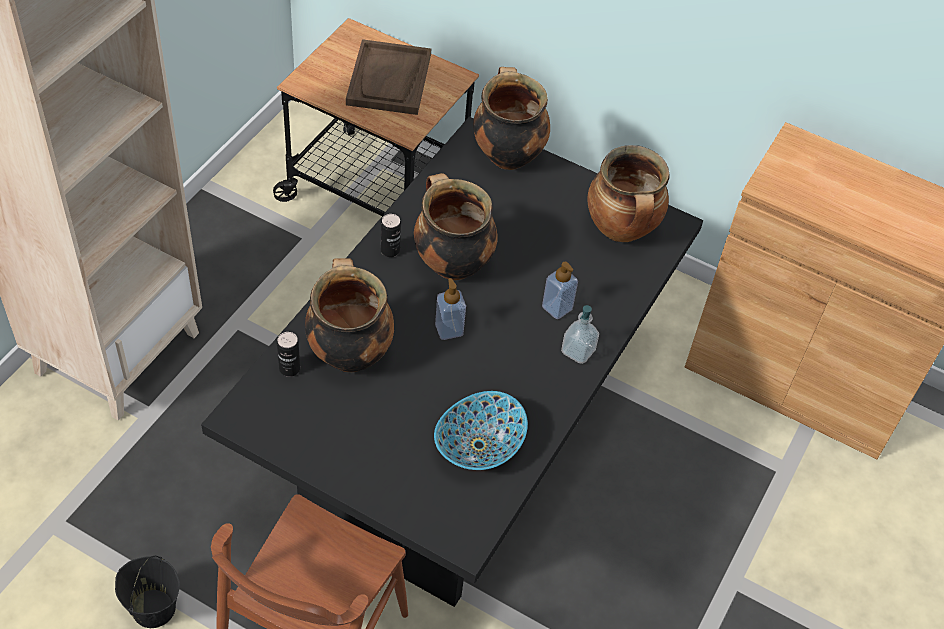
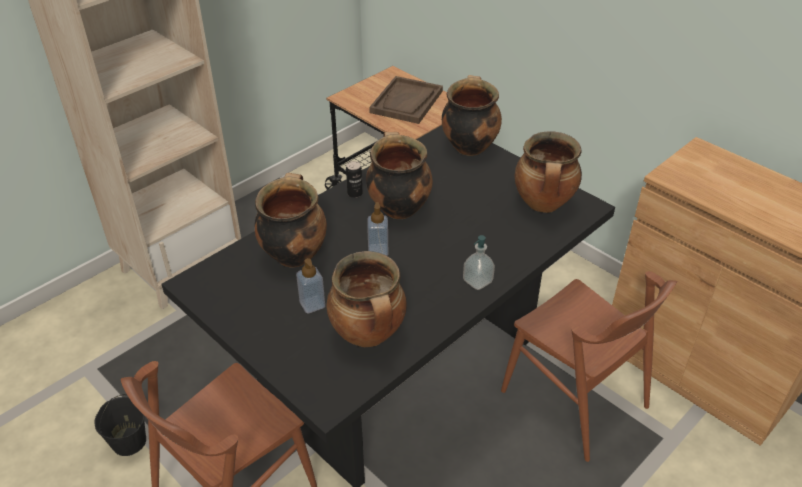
camera: 20 degrees right, 10 degrees down
can [277,332,300,377] -> none
bowl [434,391,528,470] -> cooking pot [326,251,407,347]
soap dispenser [542,262,578,319] -> soap dispenser moved to [296,258,325,314]
none -> brown chair [501,271,677,462]

